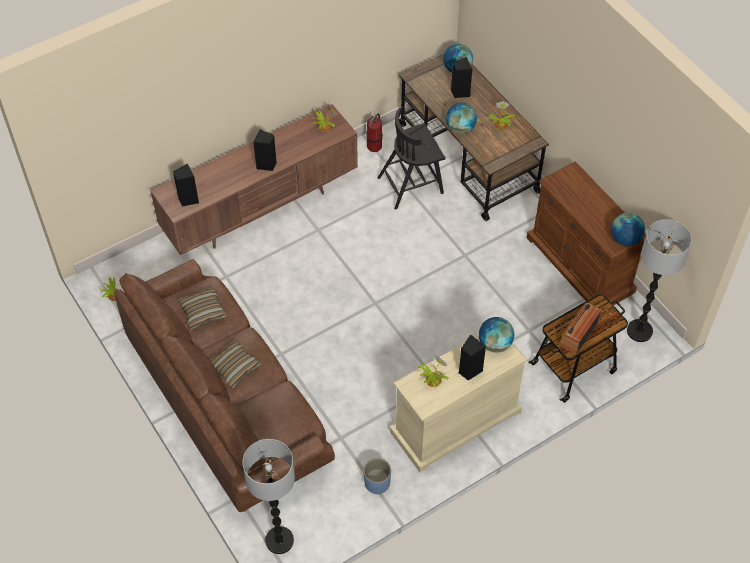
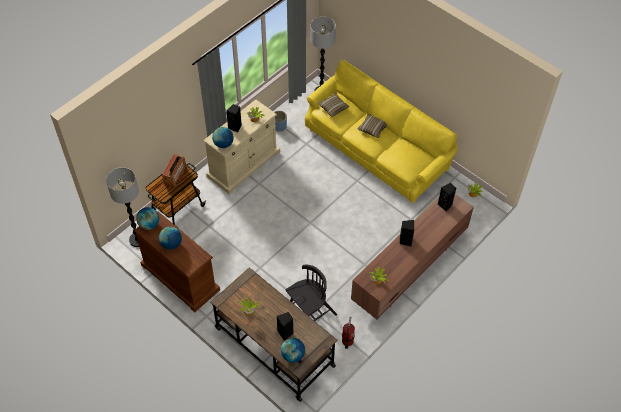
camera: 165 degrees right, 0 degrees up
brown sofa [114,259,335,512] -> yellow sofa [305,60,458,203]
pillow [178,287,227,330] -> pillow moved to [318,93,350,117]
globe [446,103,477,134] -> globe moved to [159,227,182,250]

